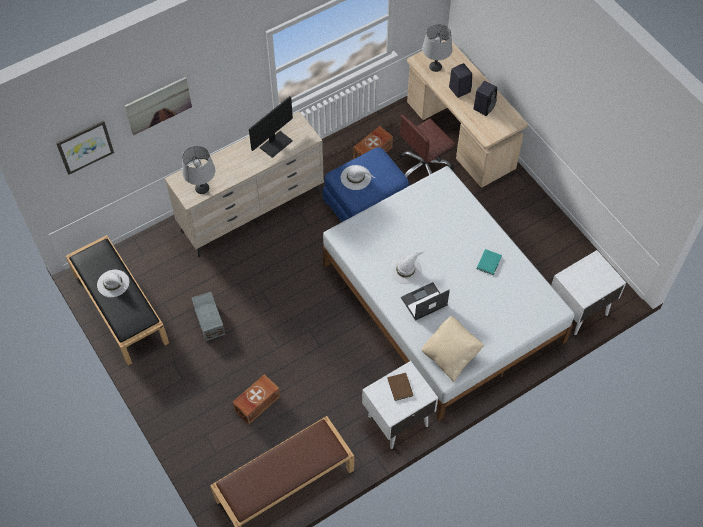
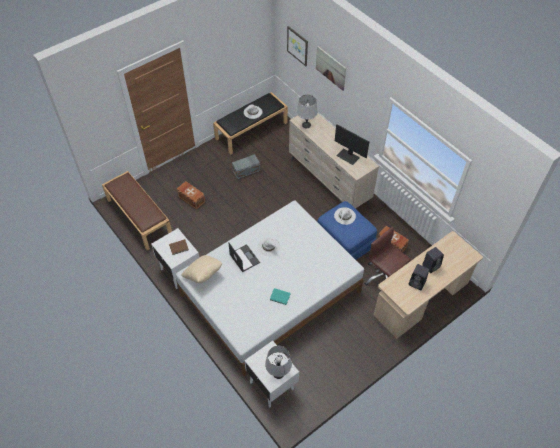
camera: 85 degrees right, 5 degrees down
grey table lamp [422,24,452,72] -> grey table lamp moved to [265,346,292,379]

